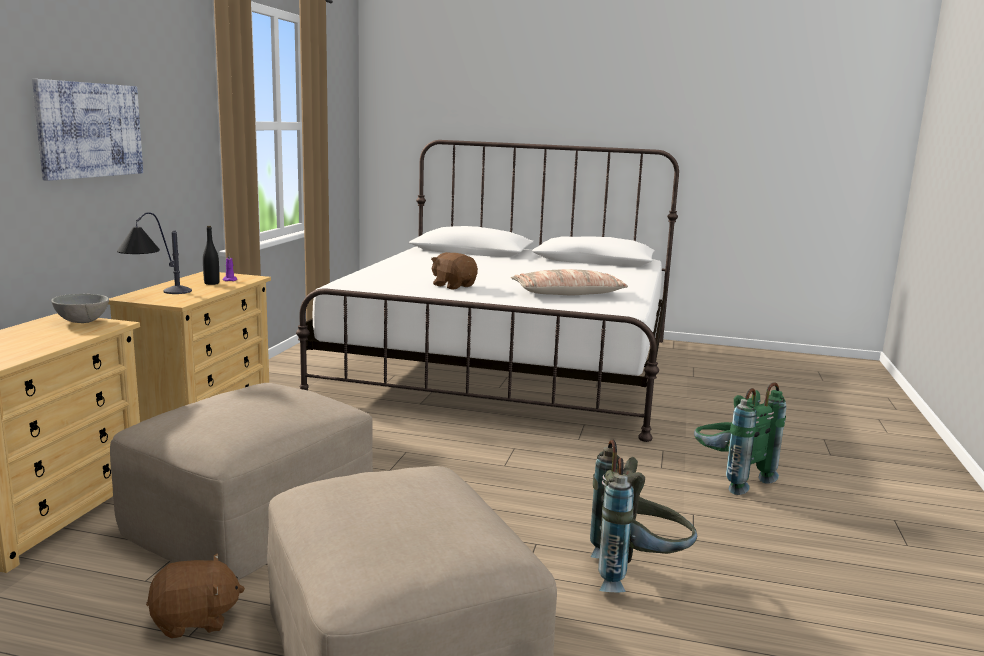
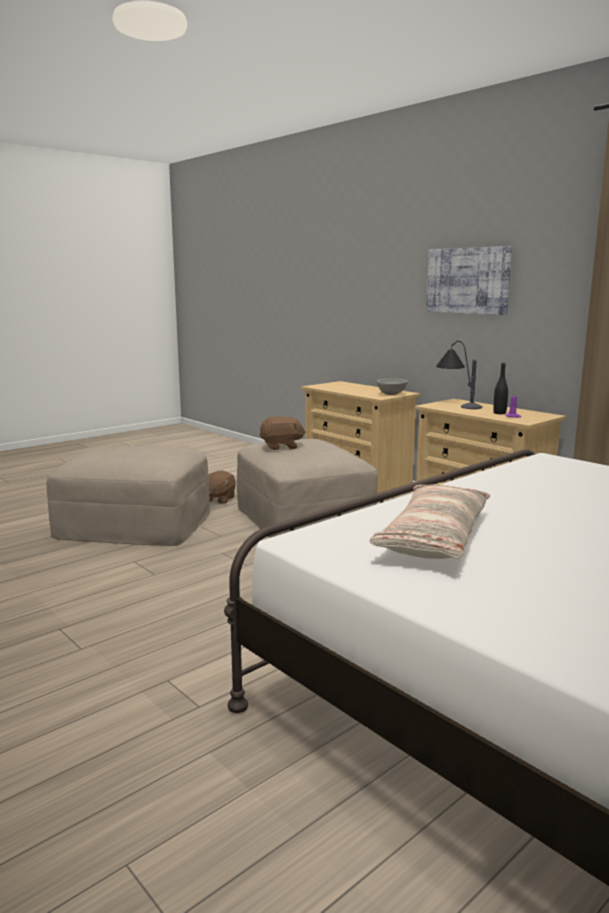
camera: 125 degrees right, 0 degrees up
brown plush toy [431,252,478,290] -> brown plush toy moved to [259,416,306,450]
grey backpack [590,440,697,592] -> none
green backpack [694,382,786,495] -> none

